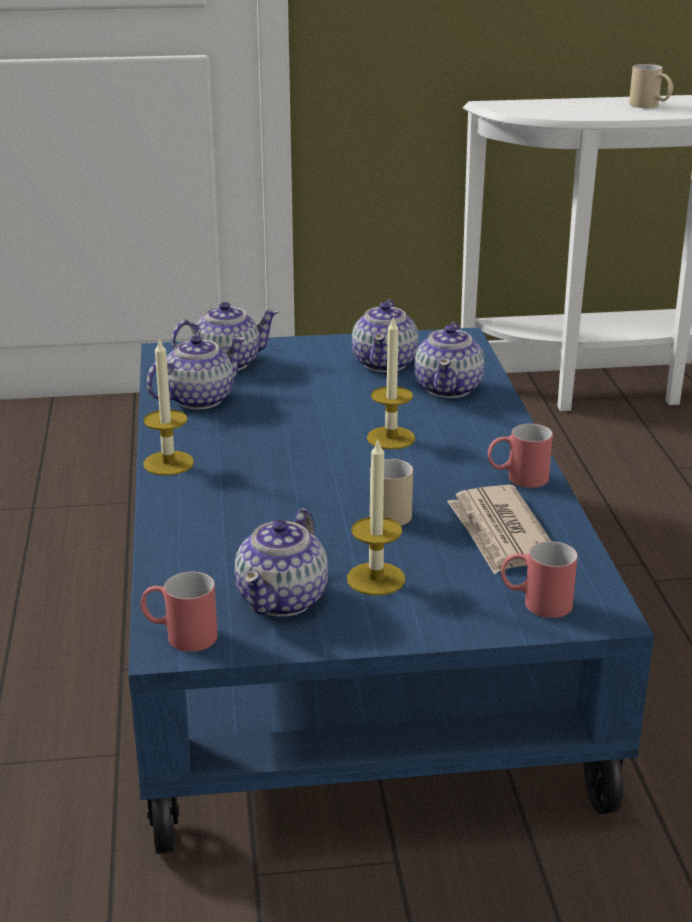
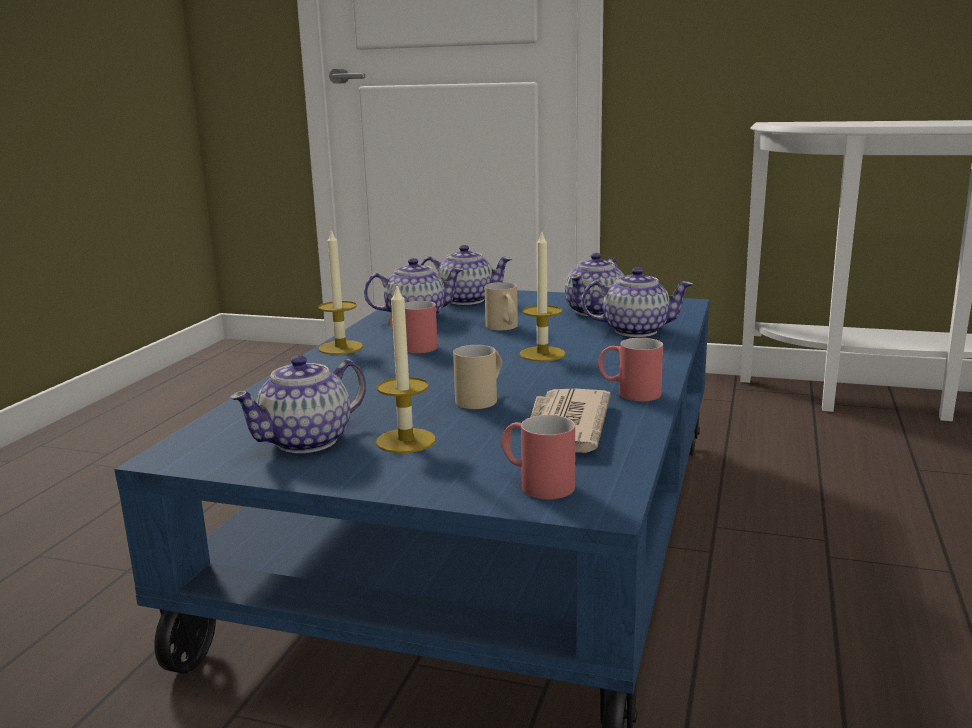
camera: 25 degrees right, 10 degrees down
red mug [140,571,218,652] -> red mug moved to [389,301,438,353]
teapot [415,322,484,398] -> teapot turned 120 degrees counterclockwise [581,268,693,337]
beige mug [629,64,673,108] -> beige mug moved to [485,282,518,330]

